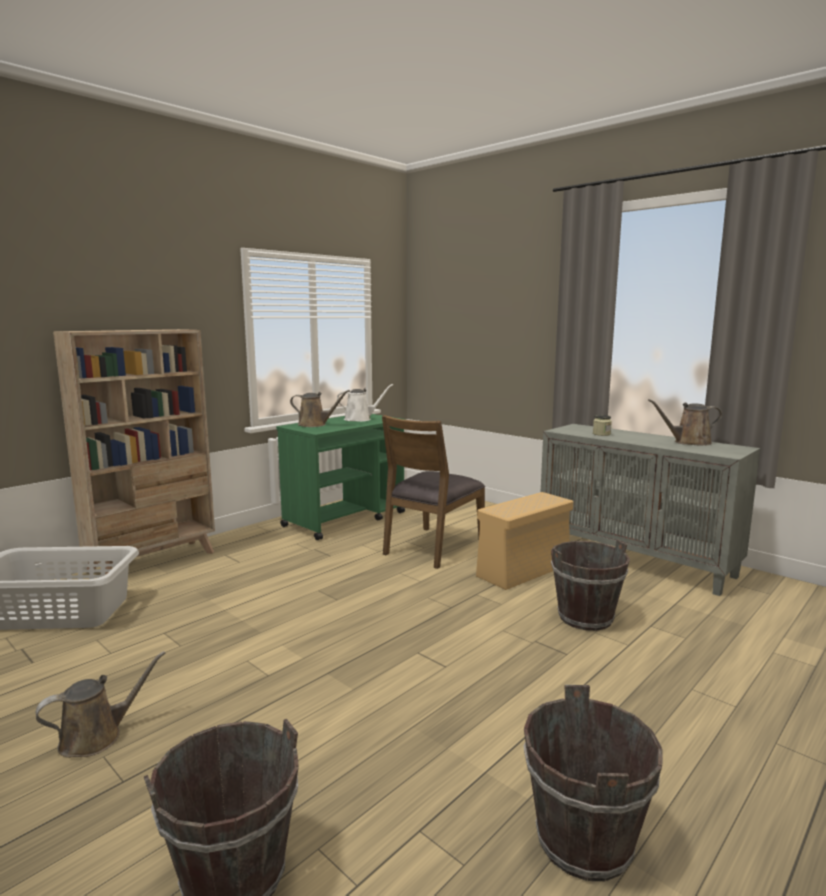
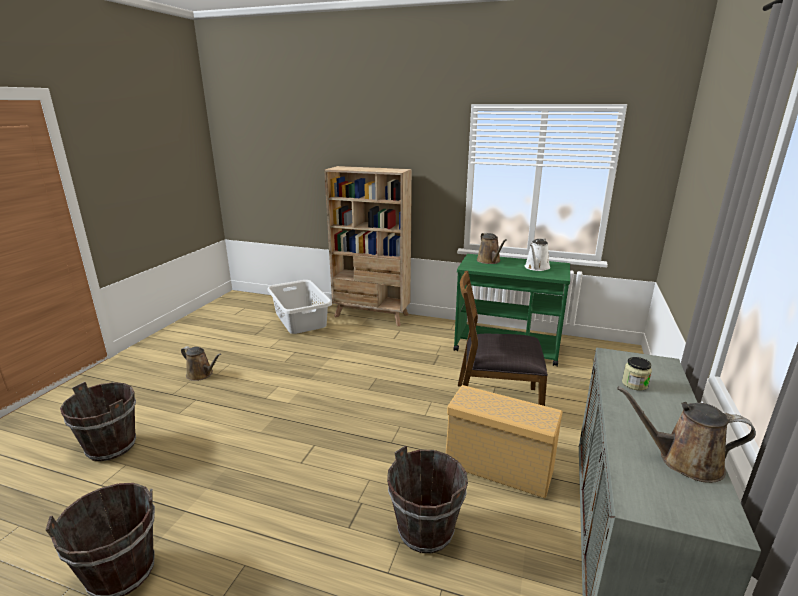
camera: 65 degrees right, 10 degrees up
white watering can [337,384,393,422] -> white watering can turned 75 degrees clockwise [525,238,550,271]
brown watering can [648,399,722,446] -> brown watering can turned 45 degrees counterclockwise [617,386,756,483]

